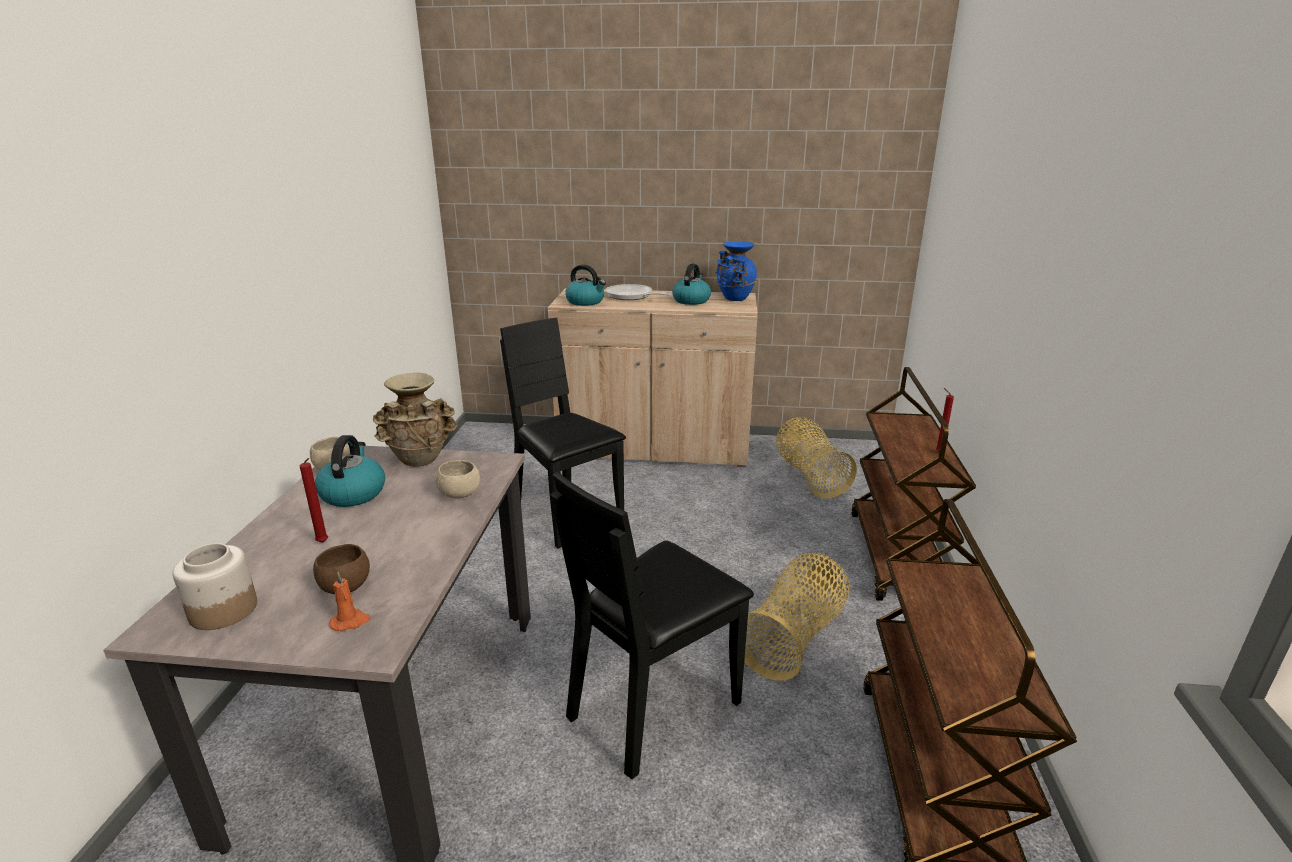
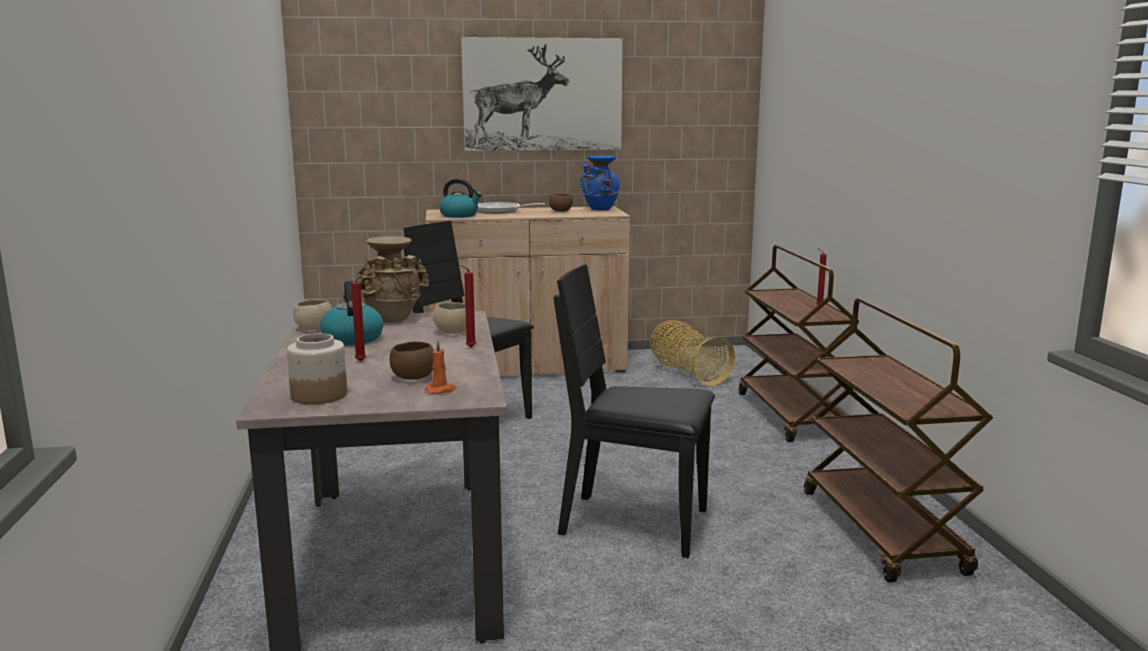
camera: 15 degrees left, 10 degrees down
black chair [550,472,754,779] -> black chair turned 75 degrees clockwise [553,264,715,558]
kettle [672,264,711,305] -> brown bowl [549,194,573,212]
basket [744,553,849,681] -> none
none -> red candle [460,265,476,347]
none -> picture [461,37,623,151]

